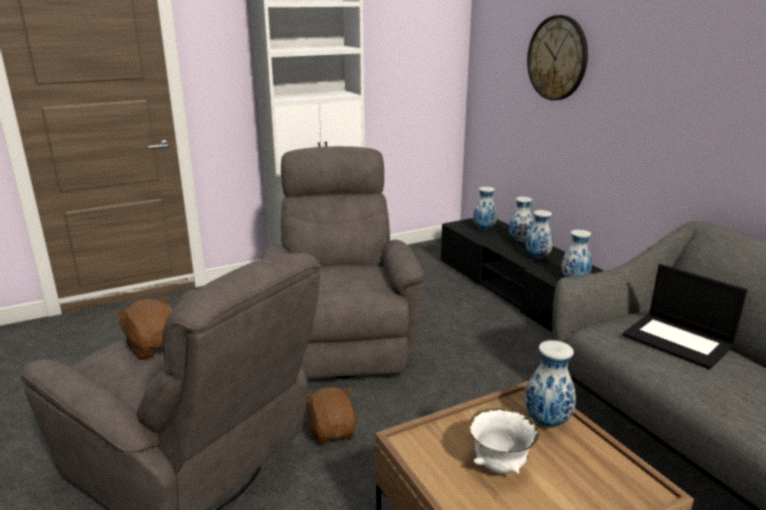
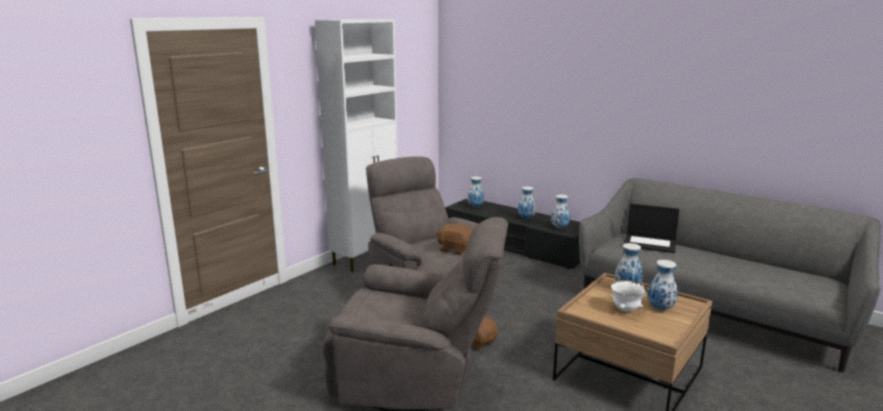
camera: 25 degrees left, 5 degrees down
brown plush toy [114,297,173,360] -> brown plush toy moved to [436,223,473,255]
vase [509,197,534,242] -> vase moved to [648,260,678,311]
wall clock [527,15,588,100] -> none

